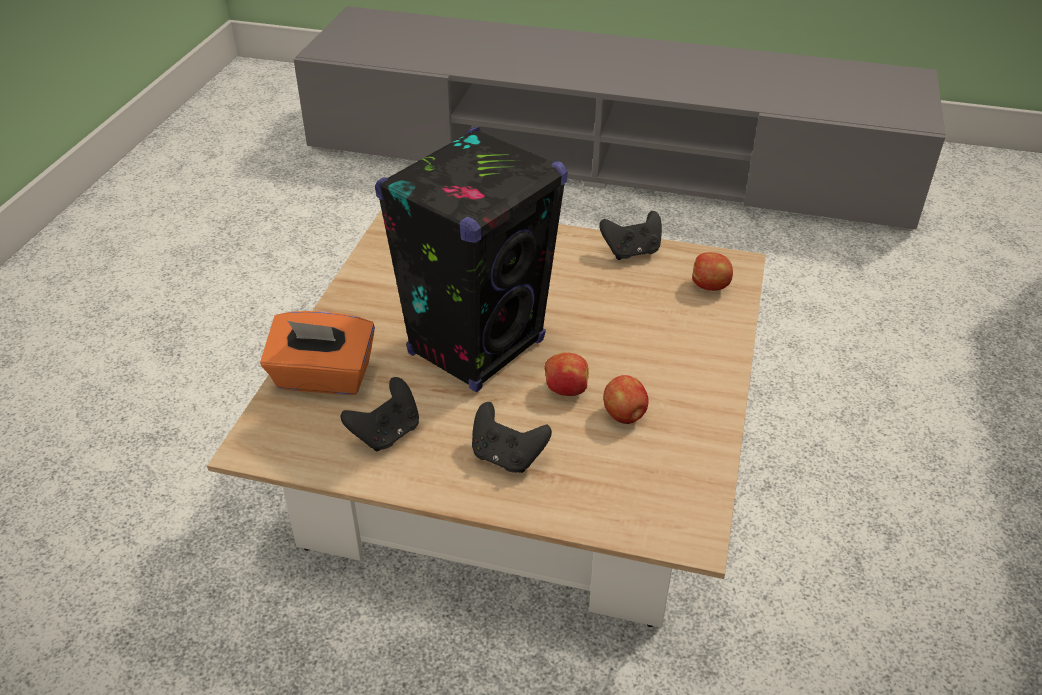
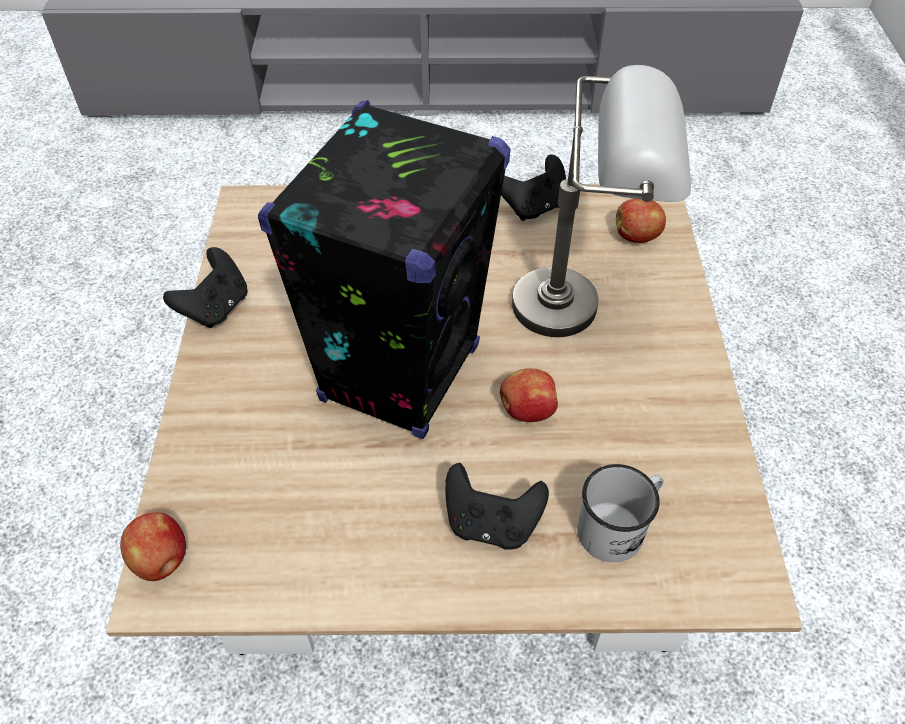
camera: 15 degrees left, 10 degrees up
orange tissue box [260,311,375,395] -> none
black game controller [341,377,419,451] -> black game controller moved to [163,247,248,328]
apple [603,375,649,424] -> apple moved to [120,512,186,581]
none -> grey table lamp [512,65,691,337]
none -> white mug [577,464,664,562]

